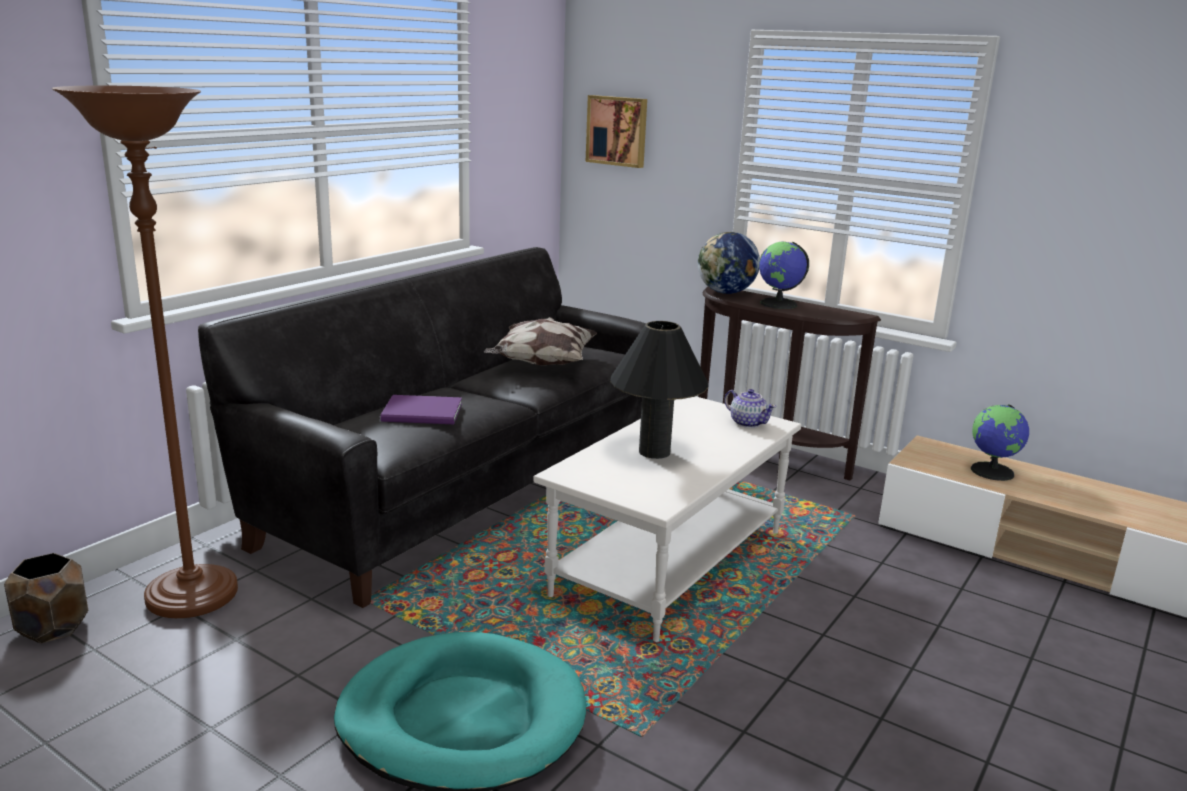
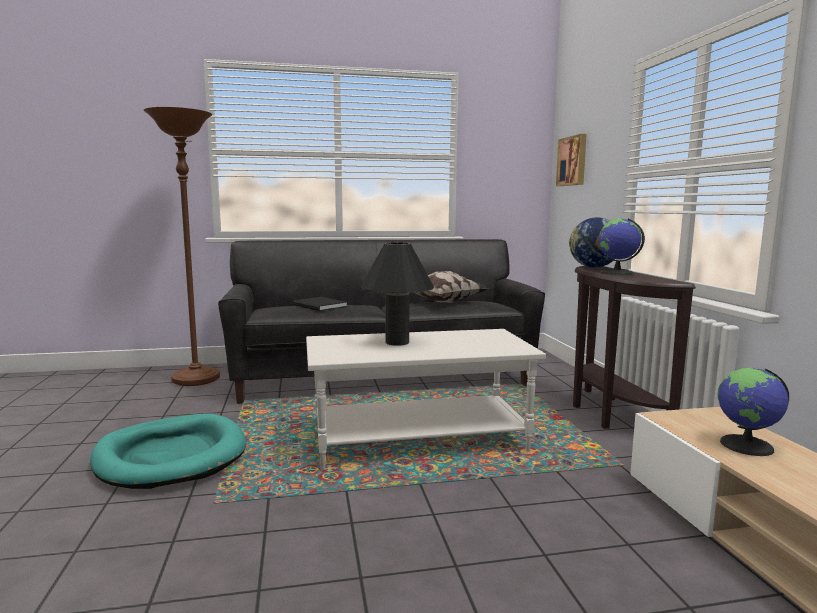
camera: 45 degrees right, 10 degrees down
brown planter [4,553,88,644] -> none
purple book [380,395,462,424] -> black book [293,297,347,311]
teapot [724,389,776,428] -> none

